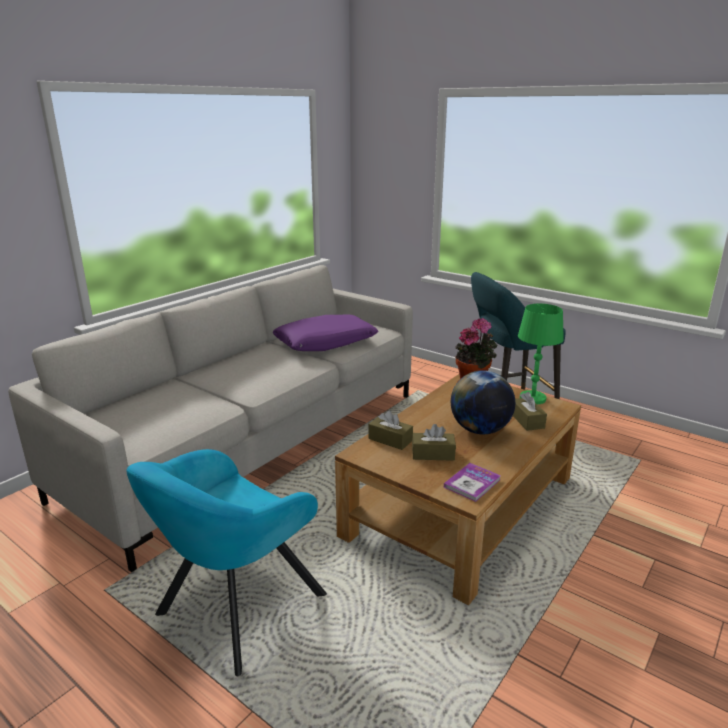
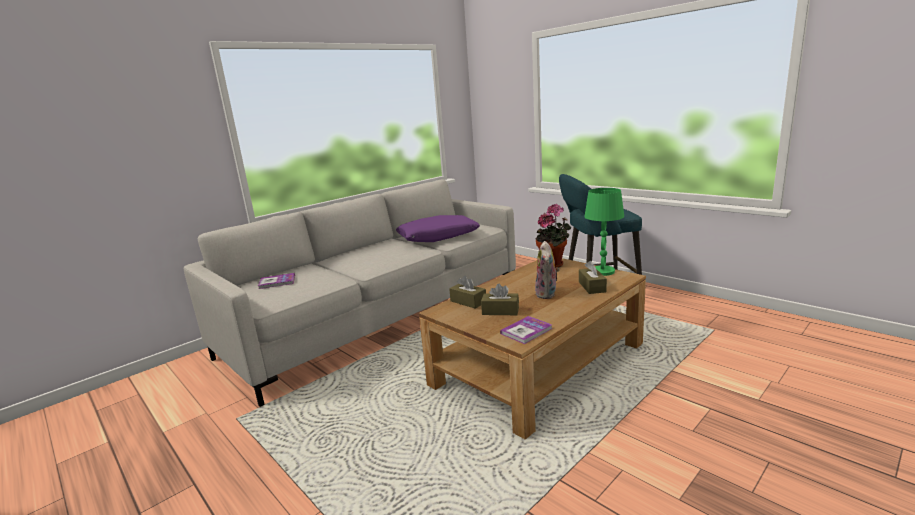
camera: 10 degrees right, 5 degrees down
turquoise armchair [126,449,327,676] -> none
globe [451,370,515,434] -> plush toy [535,241,560,299]
none -> book [258,273,295,289]

